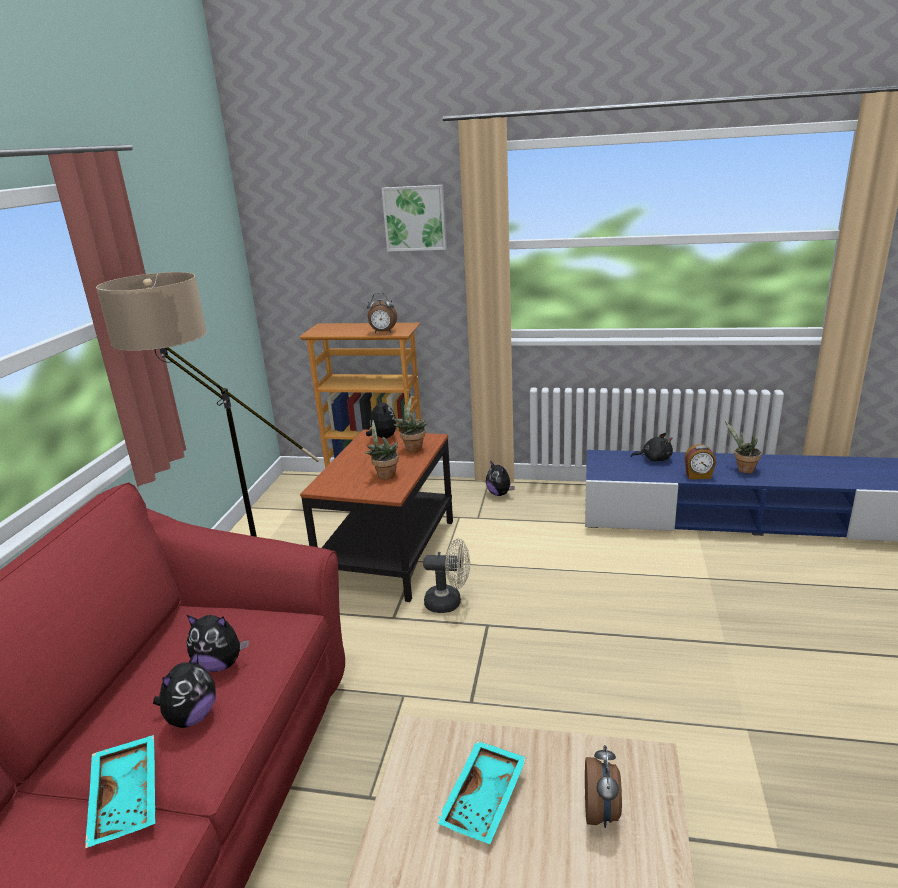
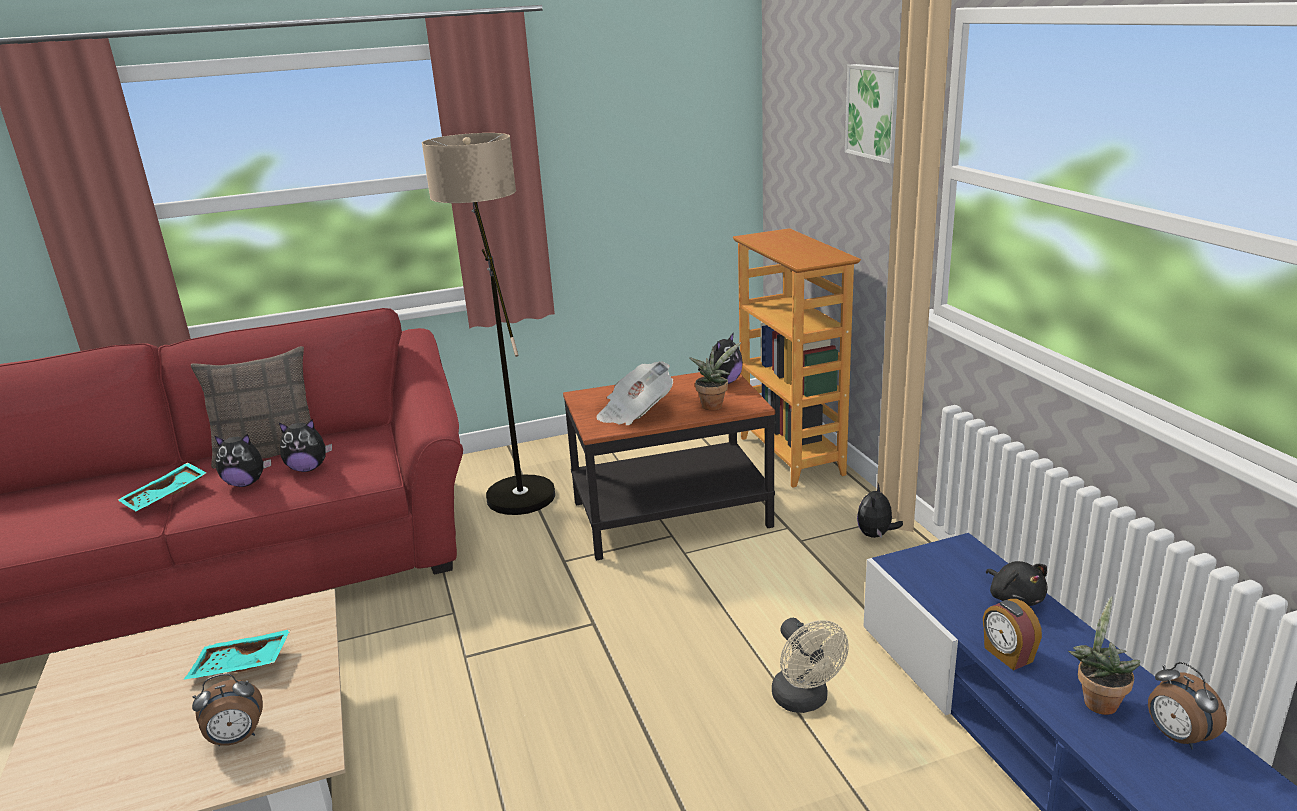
camera: 60 degrees right, 0 degrees up
plush toy [187,615,249,672] -> plush toy turned 75 degrees counterclockwise [279,419,332,472]
potted plant [364,420,399,480] -> newspaper [596,362,673,425]
alarm clock [367,293,397,333] -> alarm clock moved to [1148,662,1227,749]
beige fan [423,538,470,613] -> beige fan moved to [772,618,849,713]
none -> pillow [191,346,311,469]

